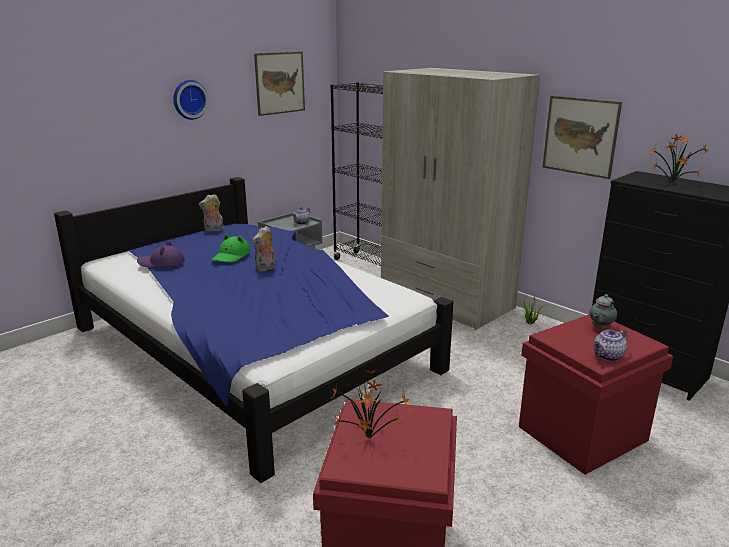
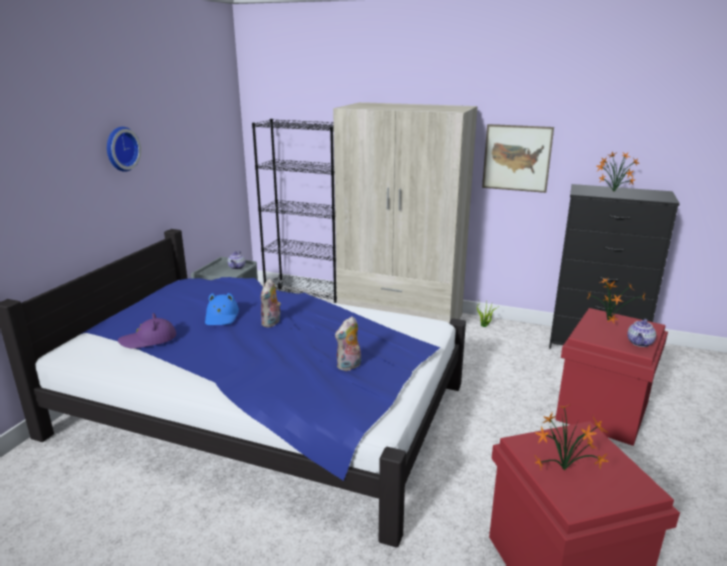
camera: 25 degrees left, 0 degrees up
plush toy [199,194,224,232] -> plush toy moved to [335,316,361,371]
green hat [212,234,250,263] -> blue hat [205,293,239,325]
picture [254,52,305,116] -> none
teapot [589,294,617,329] -> potted plant [587,277,646,323]

